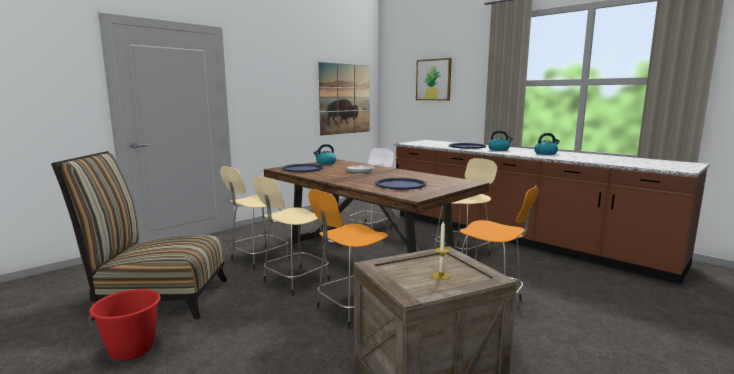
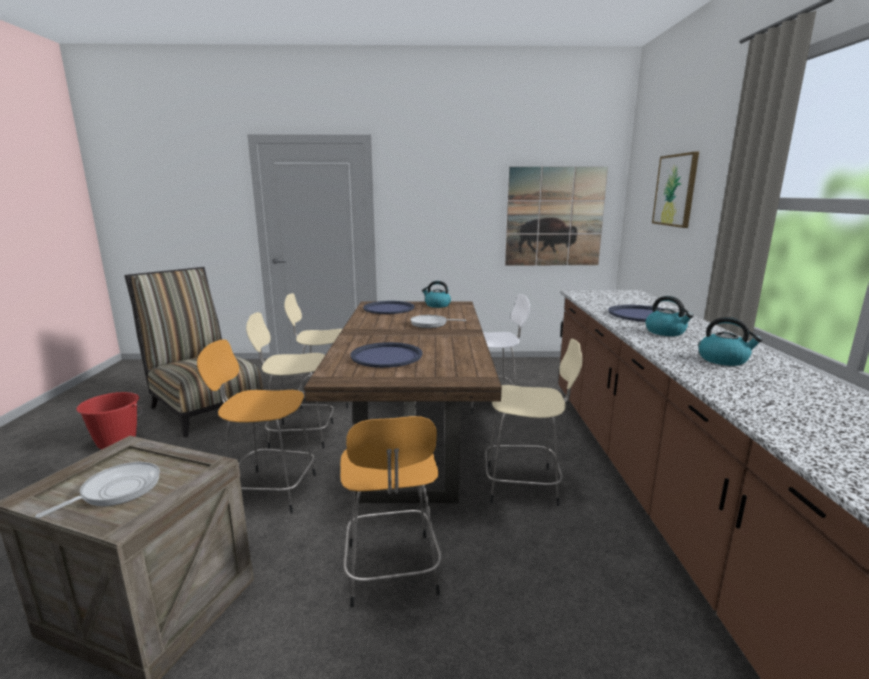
camera: 45 degrees right, 5 degrees up
candle [432,221,450,280] -> frying pan [35,462,160,518]

